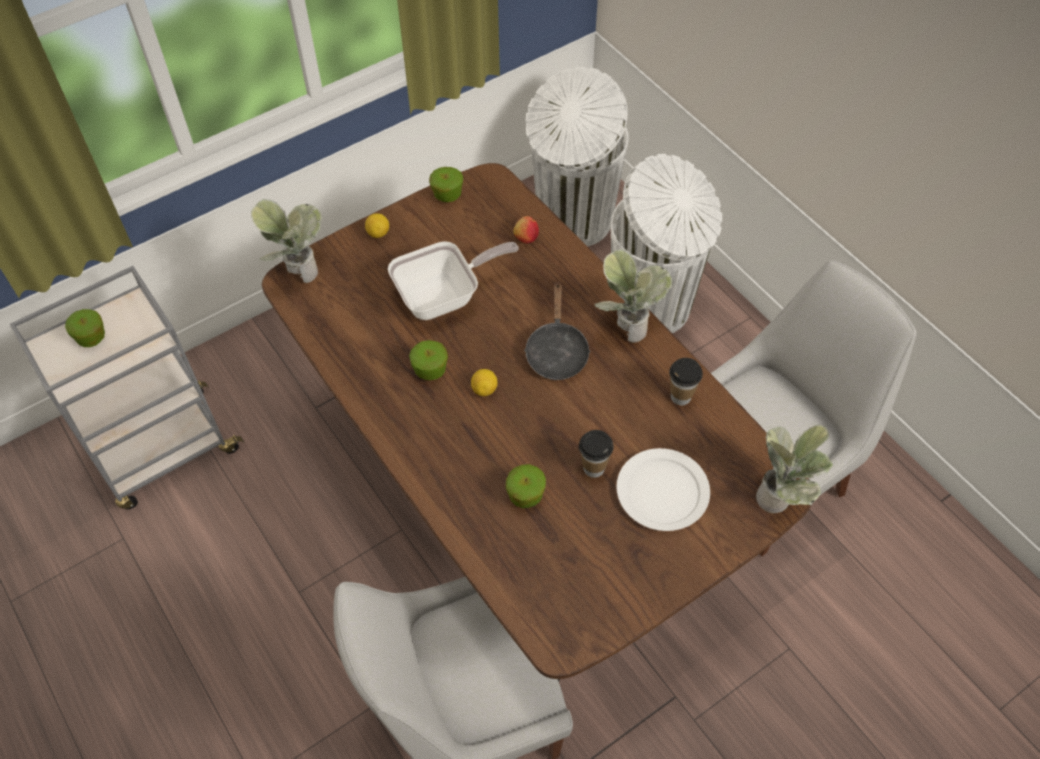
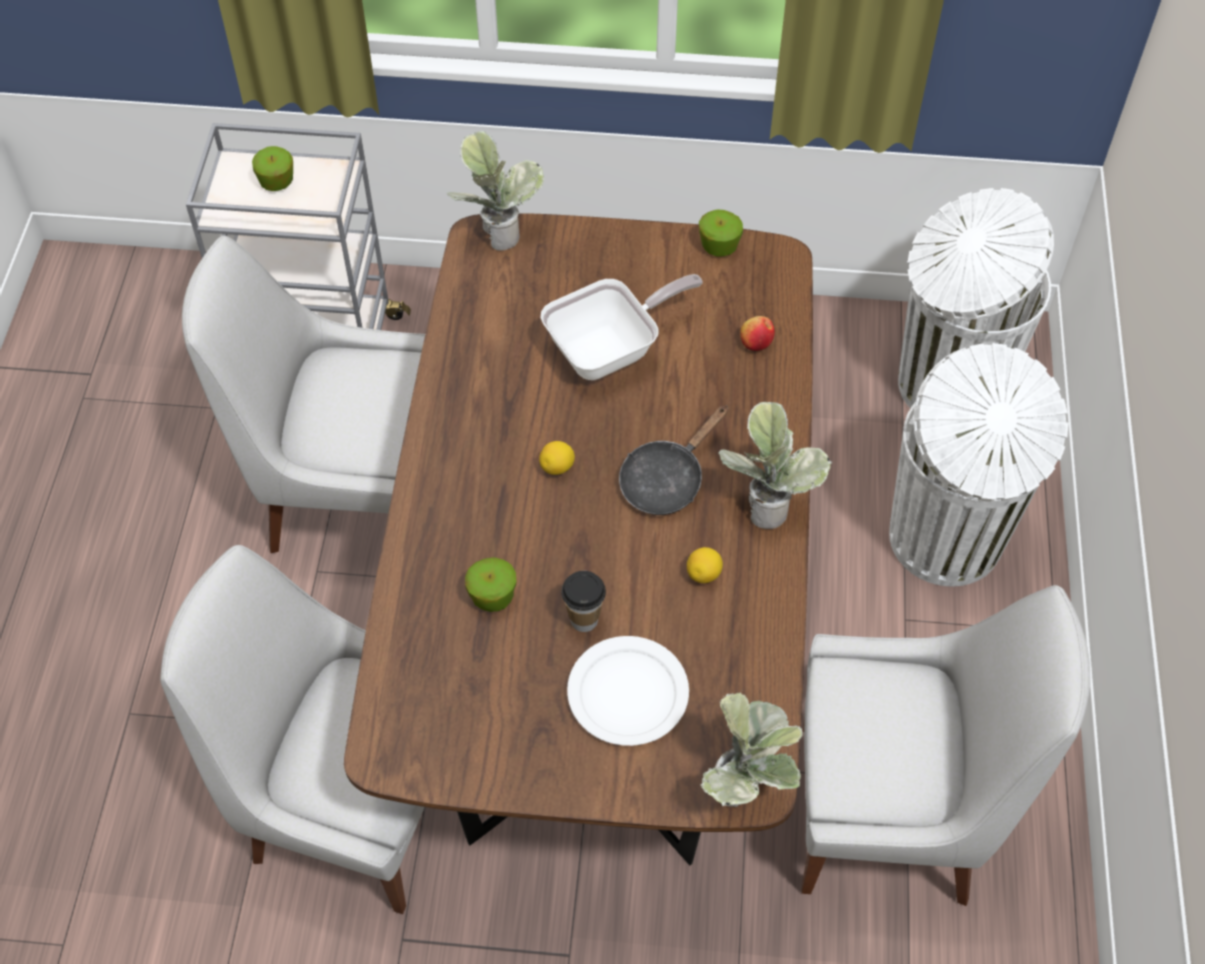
camera: 40 degrees right, 0 degrees up
lemon [365,213,389,238] -> lemon moved to [687,547,723,583]
frying pan [388,241,519,320] -> frying pan turned 45 degrees counterclockwise [541,274,703,380]
apple [409,340,448,380] -> none
cup [669,358,703,405] -> none
none -> white chair [182,236,425,553]

